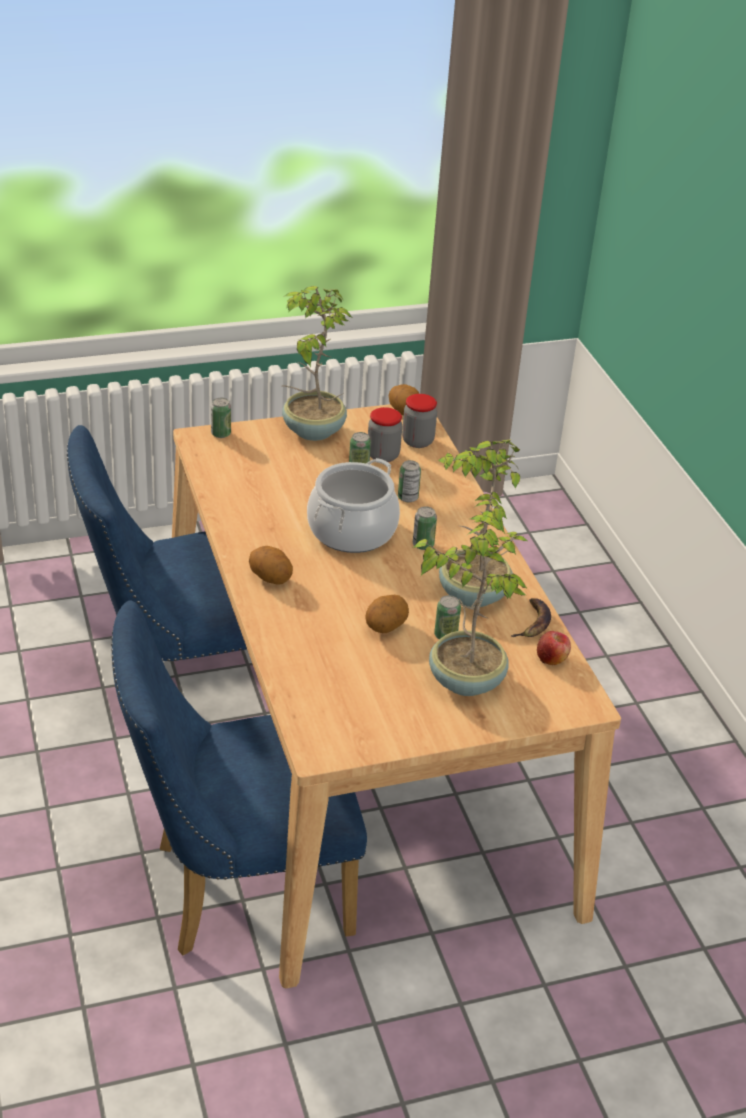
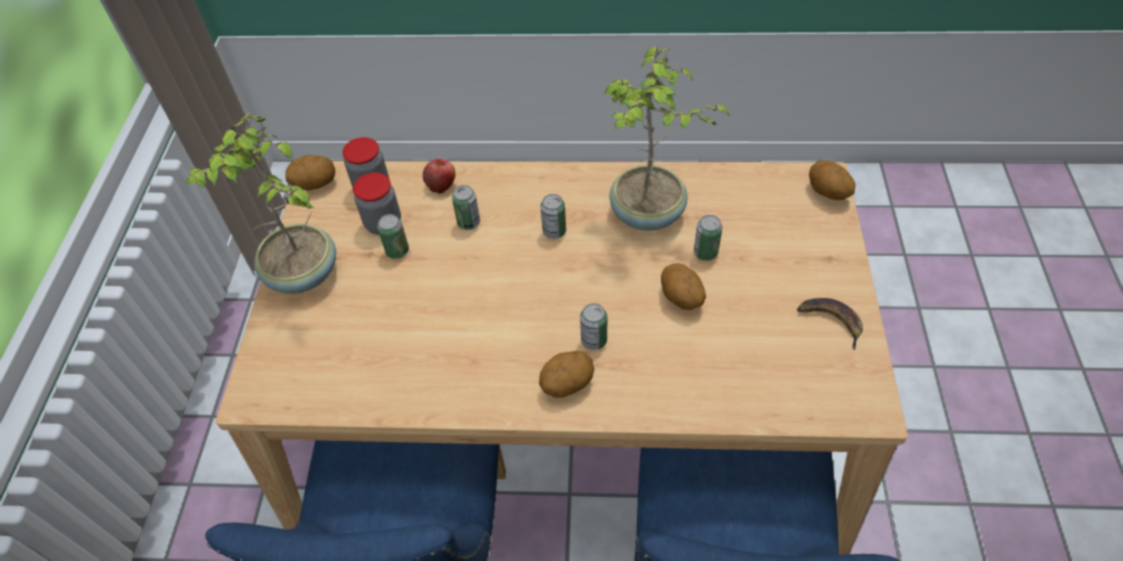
camera: 65 degrees left, 15 degrees up
can [211,398,231,438] -> can moved to [580,303,607,350]
cooking pot [307,458,400,553] -> none
potted plant [413,510,528,696] -> none
banana [511,598,551,637] -> banana moved to [797,298,863,350]
apple [537,631,571,665] -> apple moved to [423,159,456,194]
none -> potato [809,160,855,200]

